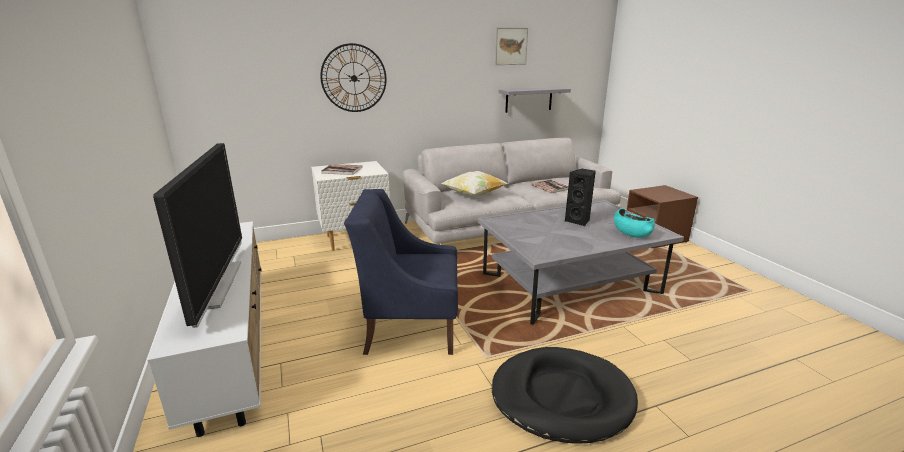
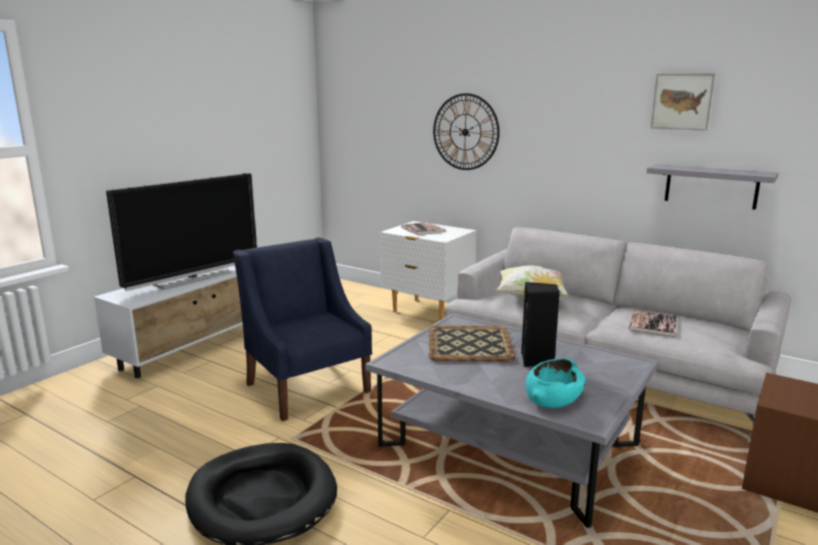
camera: 55 degrees right, 5 degrees down
none -> tray [429,325,516,362]

